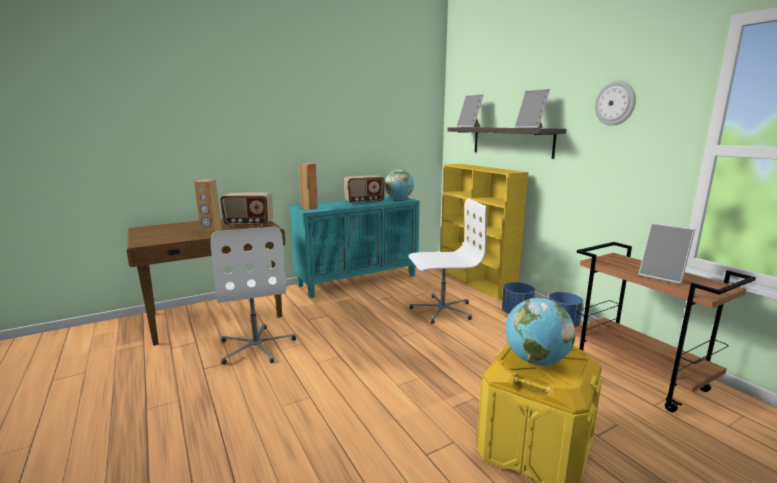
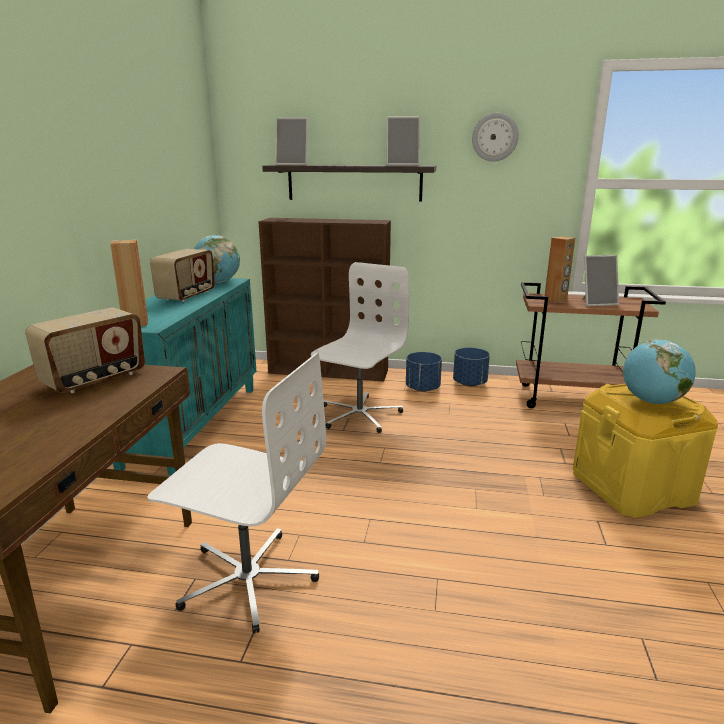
camera: 50 degrees left, 5 degrees up
brown speaker [194,179,222,236] -> brown speaker moved to [545,236,575,303]
yellow bookcase [440,164,529,300] -> brown bookcase [258,218,391,382]

